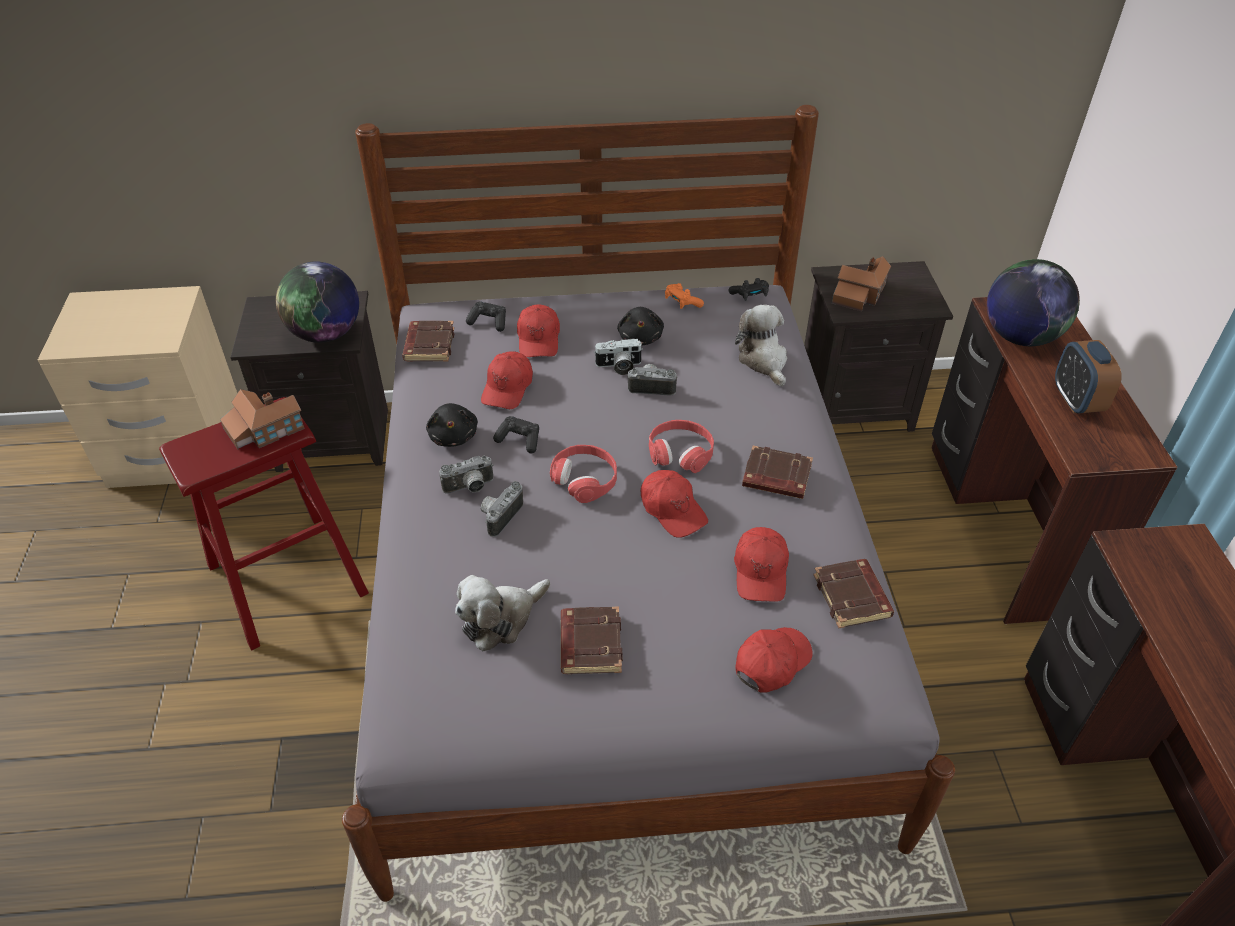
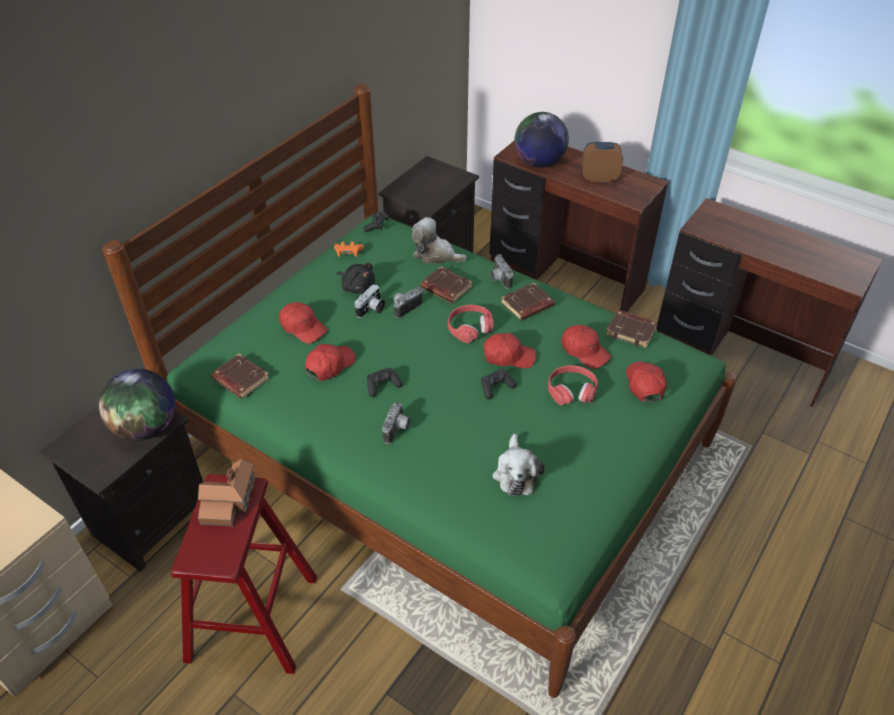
camera: 50 degrees left, 0 degrees up
grey bed [342,105,955,902] -> green bed [102,84,737,698]
black plush toy [426,403,478,447] -> none
black game controller [466,302,506,332] -> black game controller moved to [481,369,516,400]
camera [480,481,523,537] -> camera moved to [491,254,513,289]
red cap [481,351,533,409] -> red cap turned 105 degrees counterclockwise [305,344,356,381]
red headphones [550,445,617,503] -> red headphones moved to [548,365,598,405]
brown book [561,607,623,674] -> brown book moved to [420,266,472,303]
toy house [832,256,891,311] -> none
alarm clock [1055,340,1122,413] -> alarm clock turned 150 degrees clockwise [582,142,623,182]

